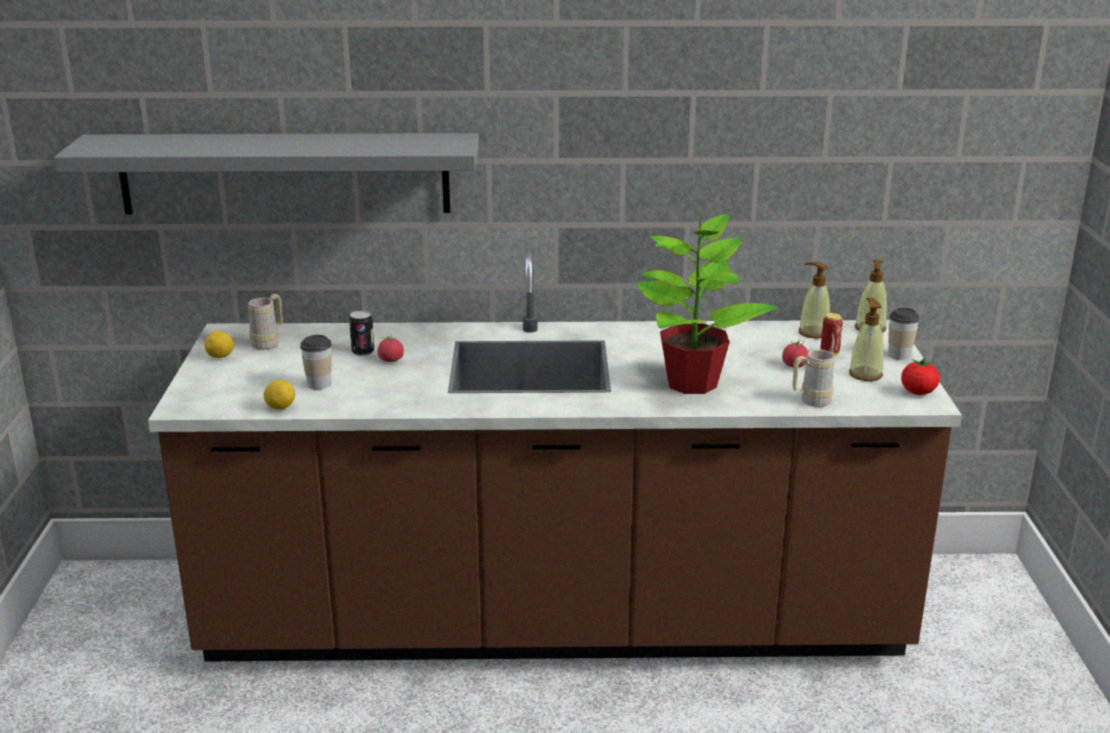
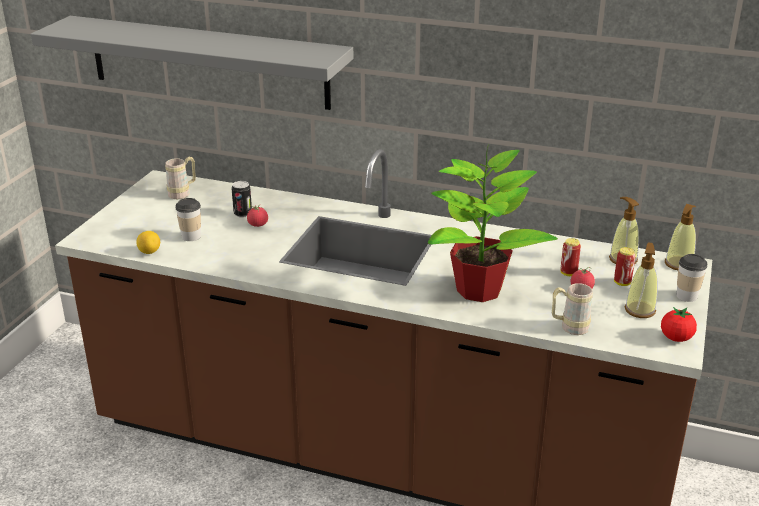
camera: 20 degrees right, 5 degrees up
lemon [205,331,234,358] -> none
none -> can [560,238,581,276]

